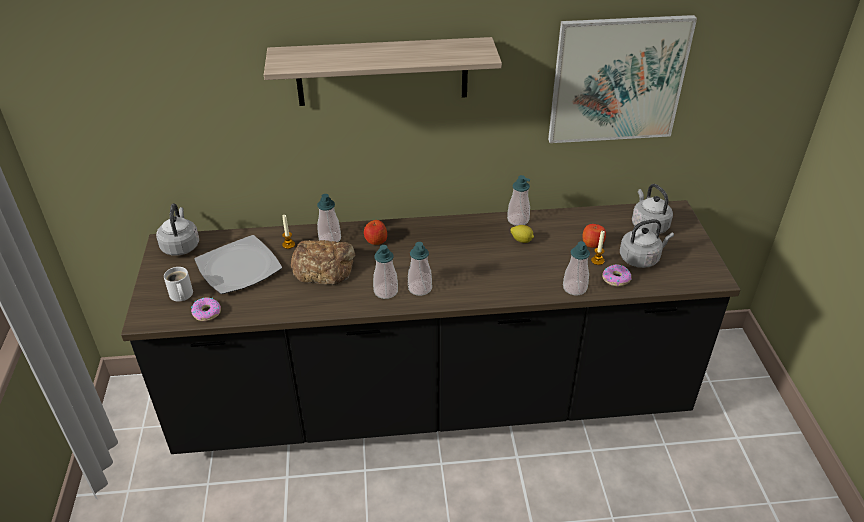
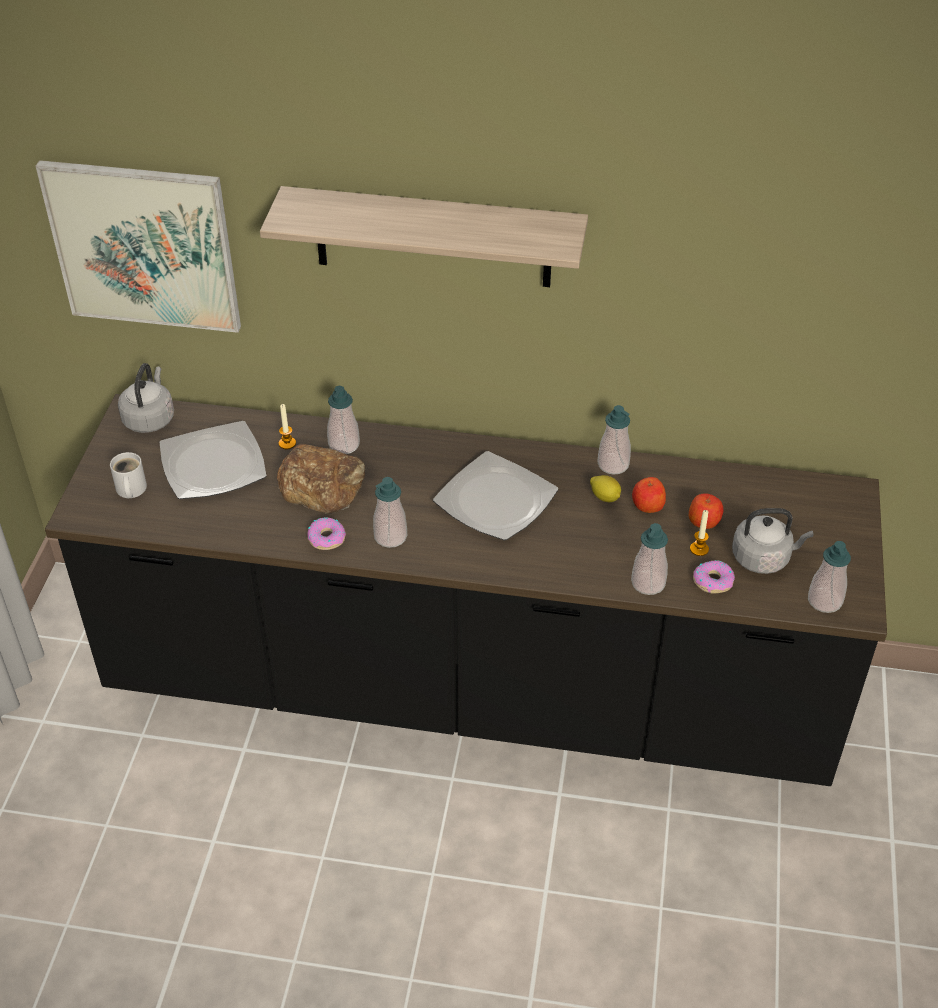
camera: 15 degrees right, 5 degrees up
donut [191,297,221,321] -> donut moved to [307,517,346,550]
apple [364,220,387,245] -> apple moved to [632,477,666,513]
soap dispenser [408,242,432,296] -> soap dispenser moved to [808,541,851,613]
picture [548,15,697,143] -> picture moved to [35,160,241,333]
grey kettle [632,184,673,235] -> none
none -> plate [433,451,558,540]

